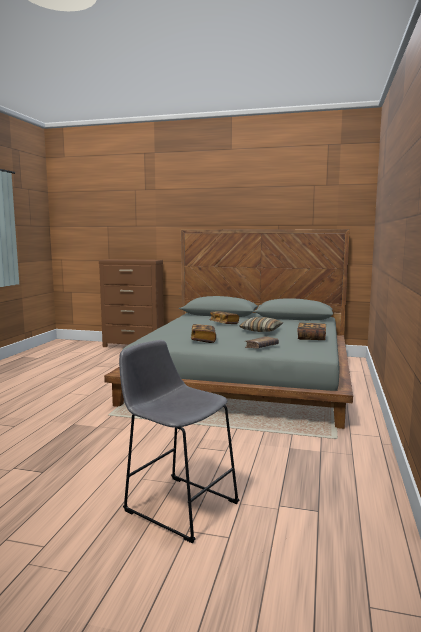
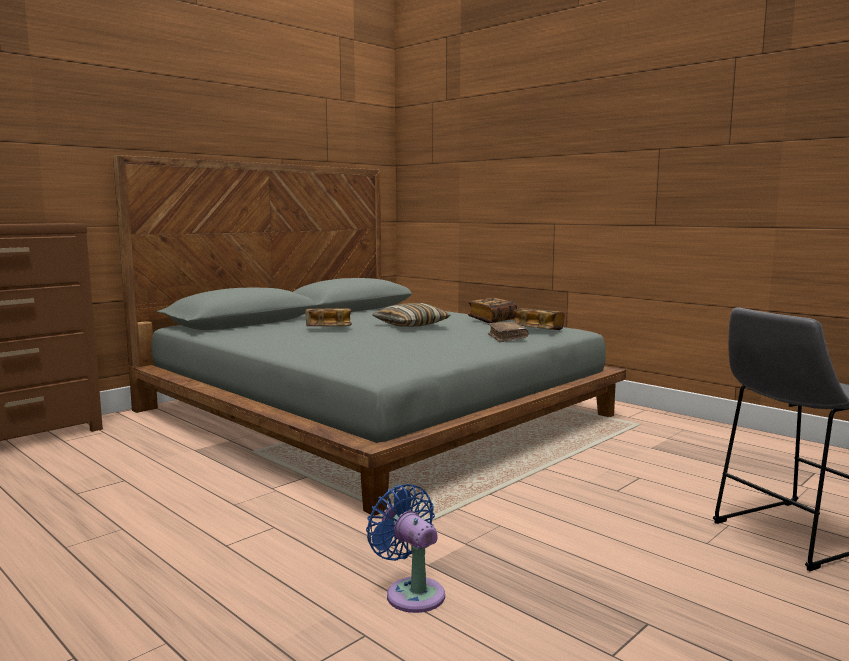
camera: 60 degrees left, 0 degrees up
book [191,324,216,343] -> book moved to [514,308,565,330]
none -> blue fan [366,484,445,613]

